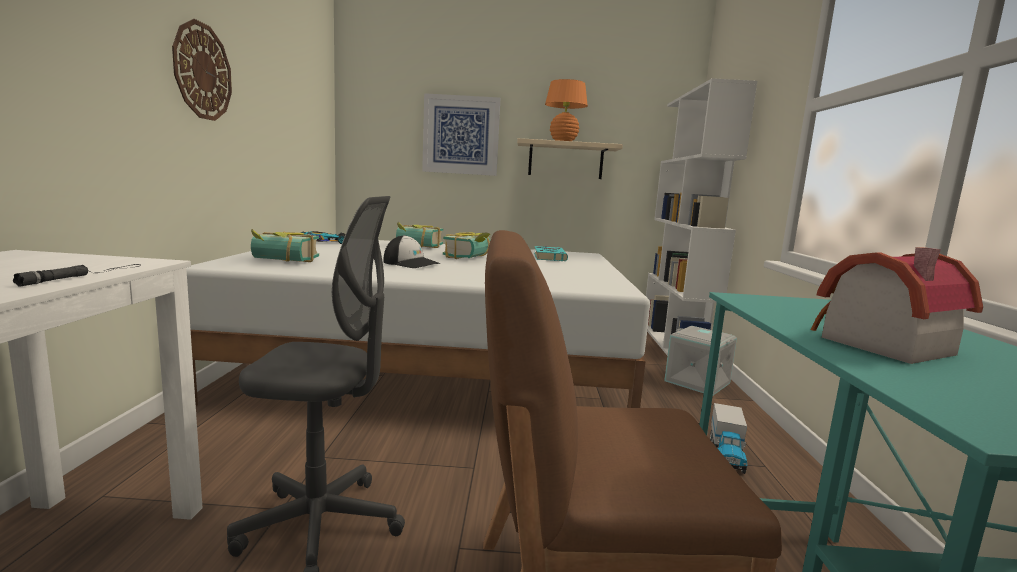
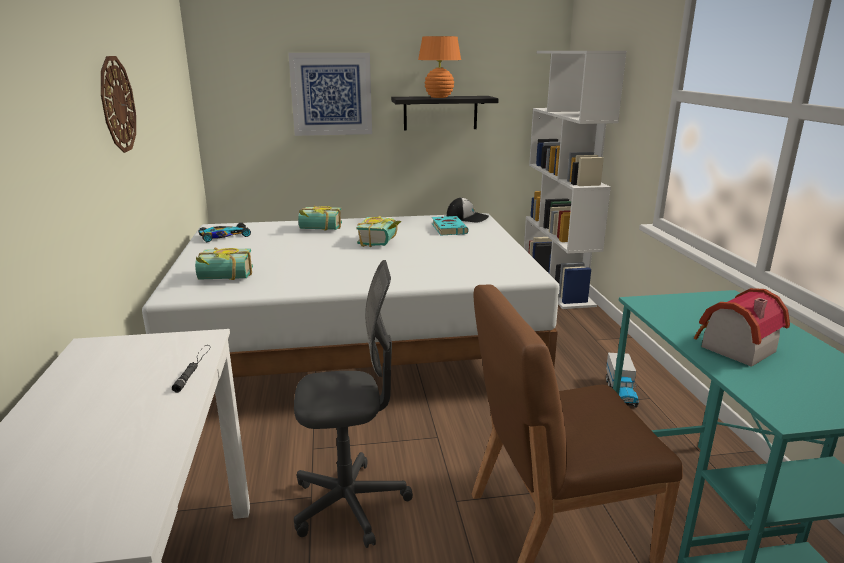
camera: 10 degrees left, 10 degrees up
cap [383,235,440,268] -> cap moved to [447,198,489,223]
beige shelf [517,138,623,179] -> black shelf [391,96,499,131]
grey storage box [664,326,737,395] -> none

